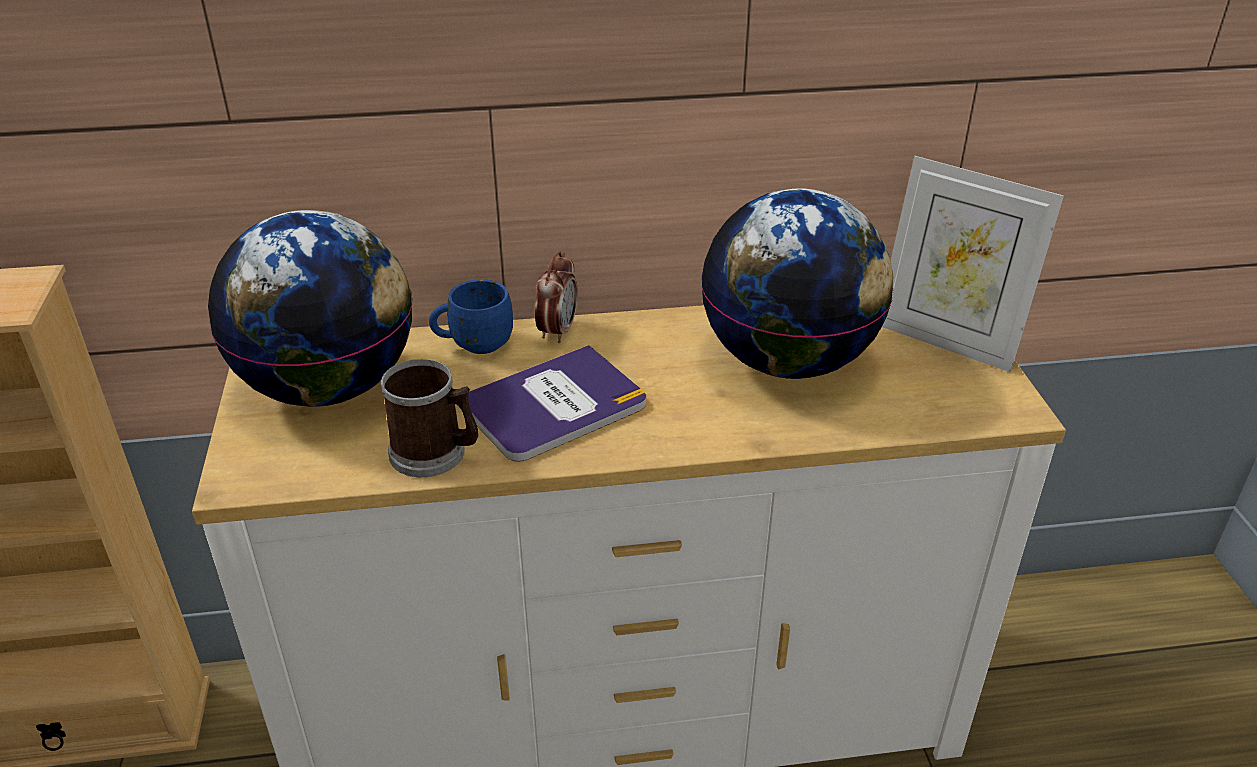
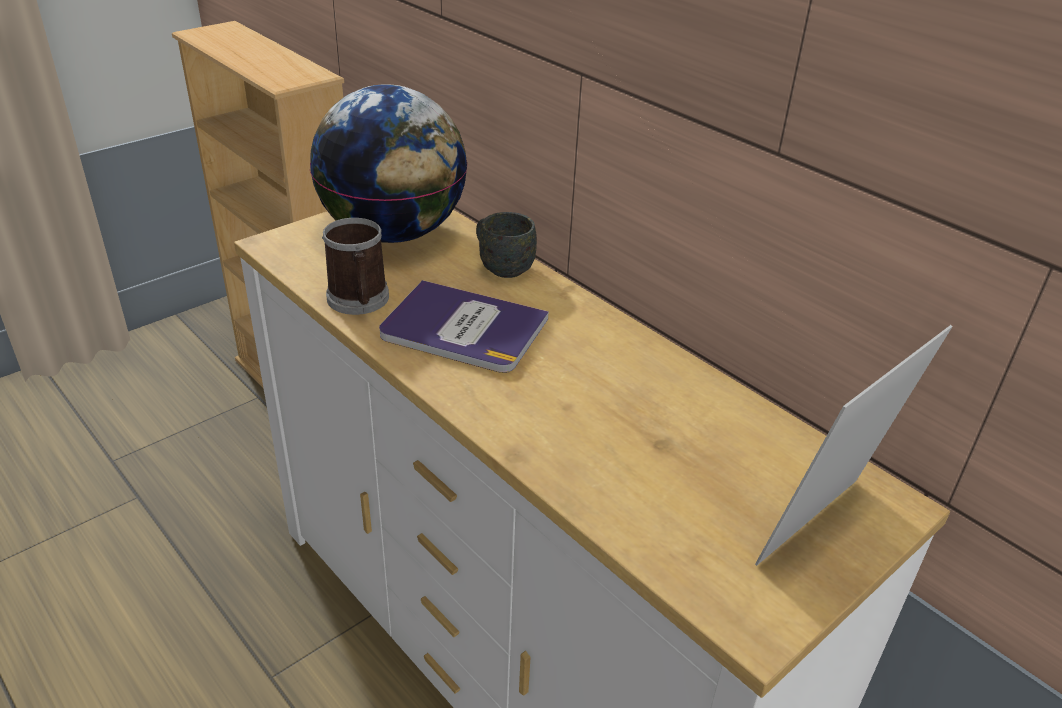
camera: 55 degrees right, 0 degrees up
blue mug [429,279,513,354] -> grey mug [476,212,537,278]
alarm clock [535,251,578,343] -> none
globe [701,188,893,379] -> none
picture frame [882,156,1064,372] -> picture frame turned 45 degrees clockwise [755,325,953,566]

